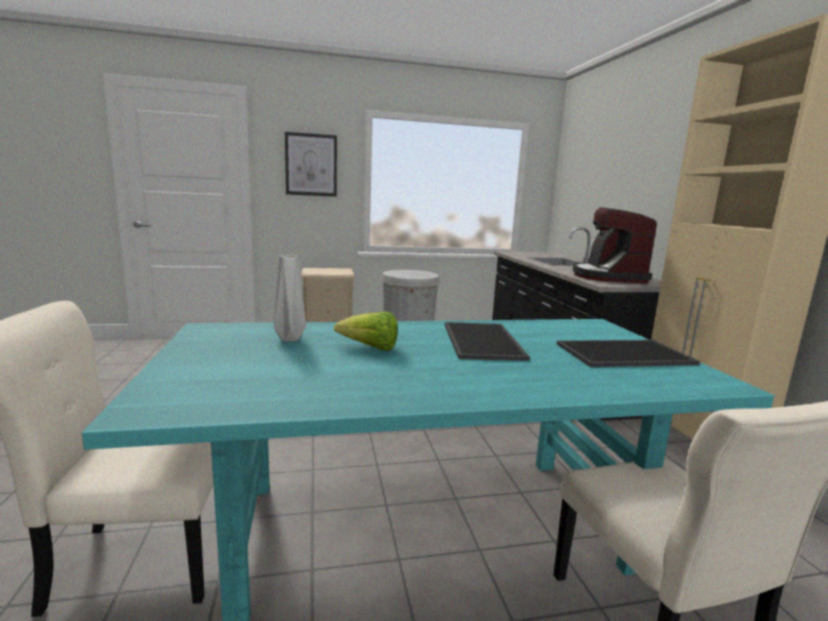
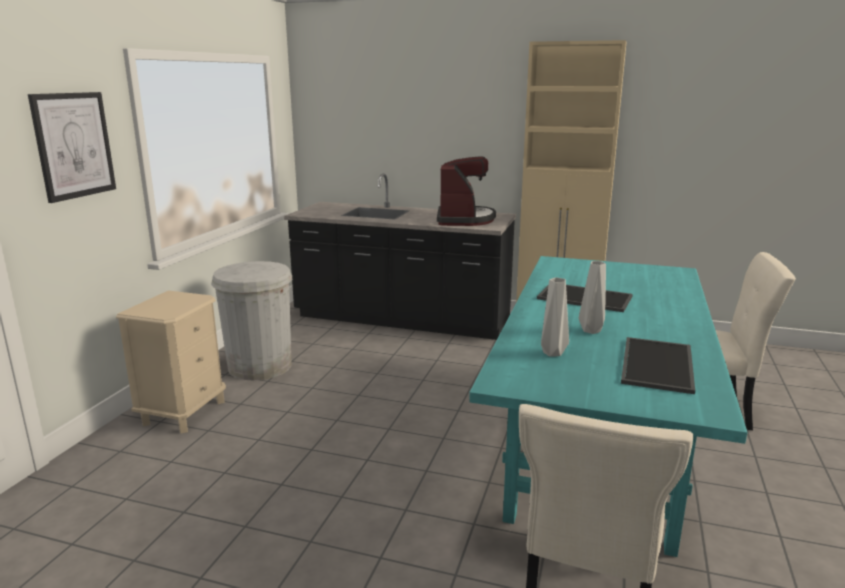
camera: 60 degrees left, 5 degrees up
lettuce [334,312,398,351] -> grey vase [579,261,606,334]
tray [557,340,700,367] -> tray moved to [621,337,695,394]
coffee machine [573,207,657,284] -> coffee machine turned 120 degrees counterclockwise [437,156,496,226]

